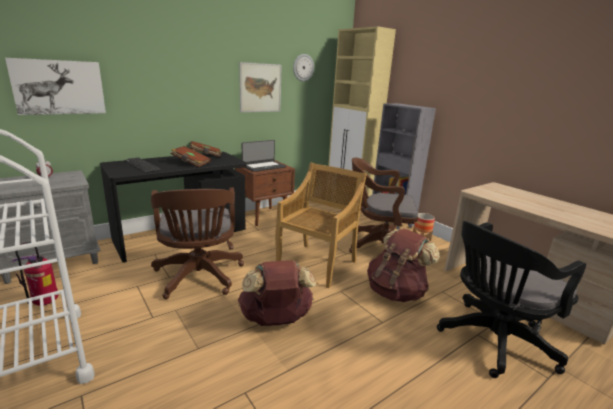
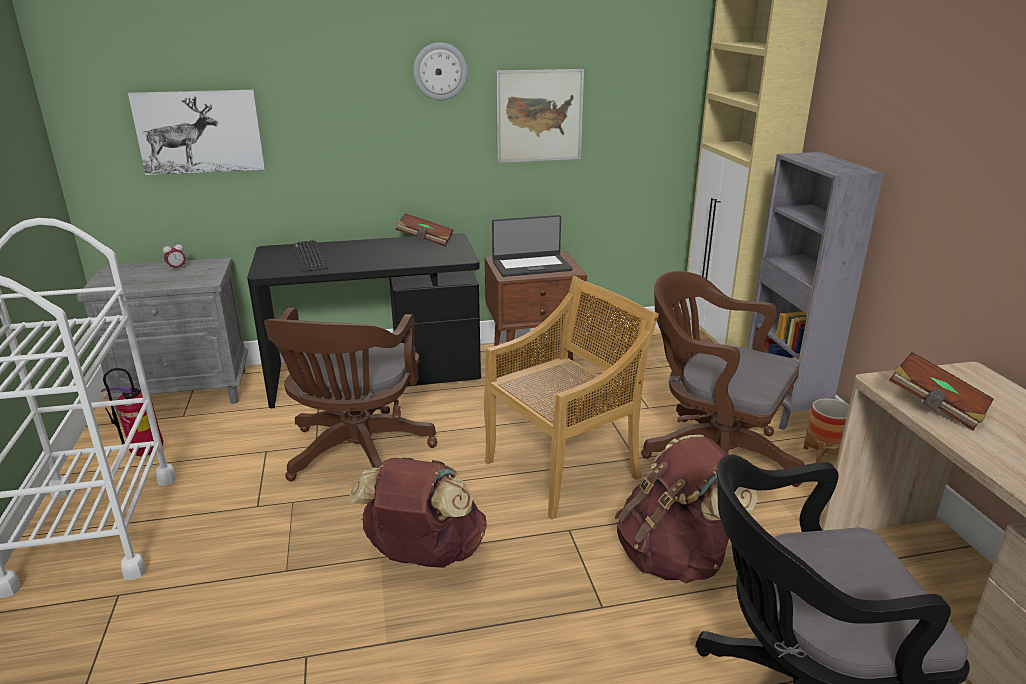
camera: 25 degrees right, 5 degrees up
brown book [171,146,211,167] -> brown book moved to [889,352,994,431]
wall clock [293,54,314,81] -> wall clock moved to [413,42,468,100]

